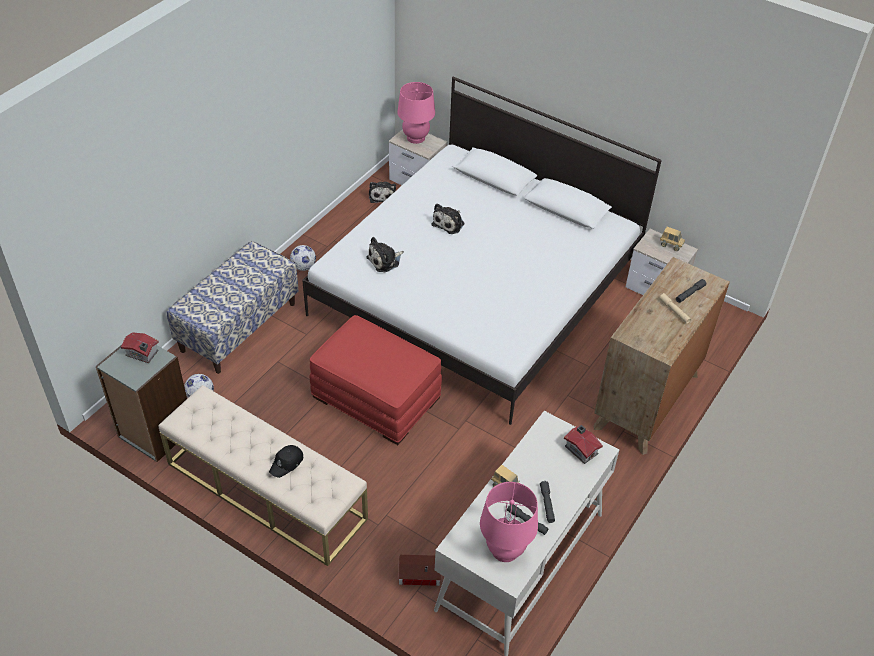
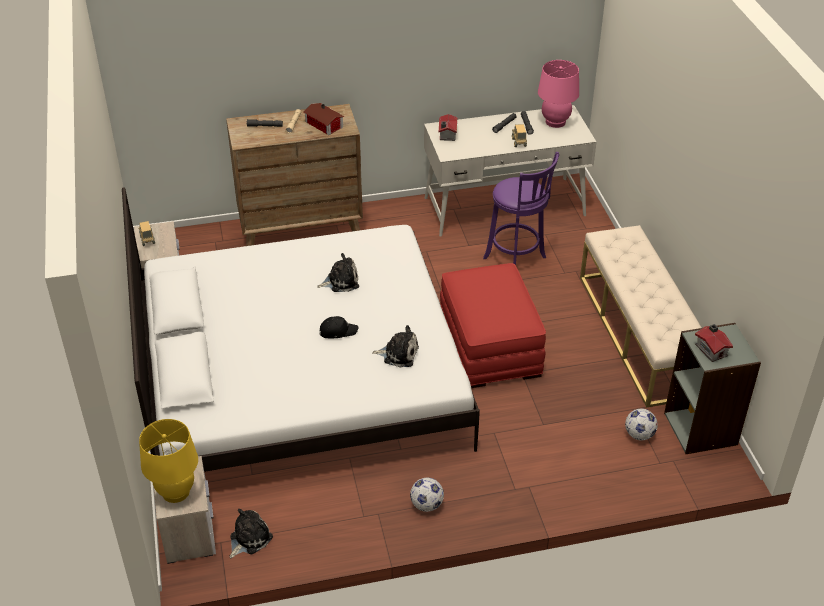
camera: 135 degrees left, 5 degrees down
bench [167,241,299,374] -> none
black cap [269,445,303,478] -> black cap moved to [320,316,359,338]
pink table lamp [397,82,435,144] -> yellow table lamp [139,419,198,503]
toy house [398,555,441,586] -> toy house moved to [303,103,345,135]
plush toy [432,203,464,234] -> plush toy moved to [317,253,359,292]
none -> purple stool [483,152,559,265]

